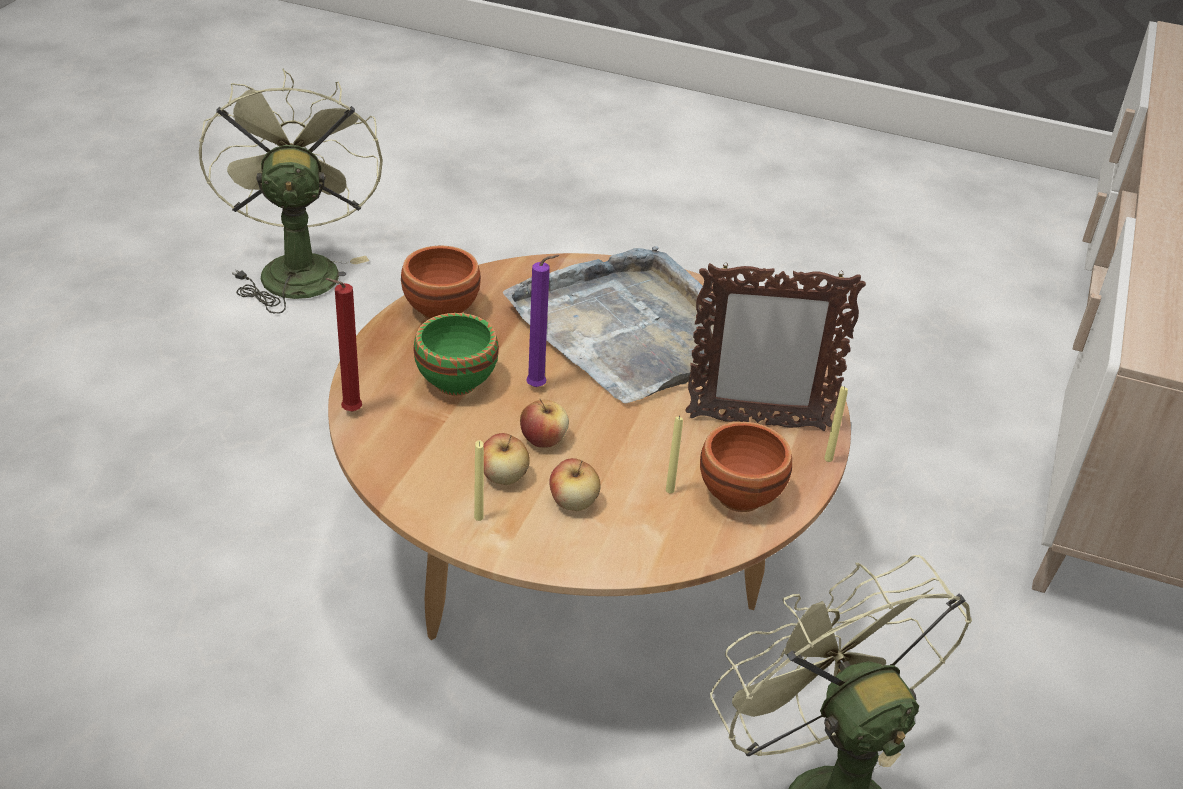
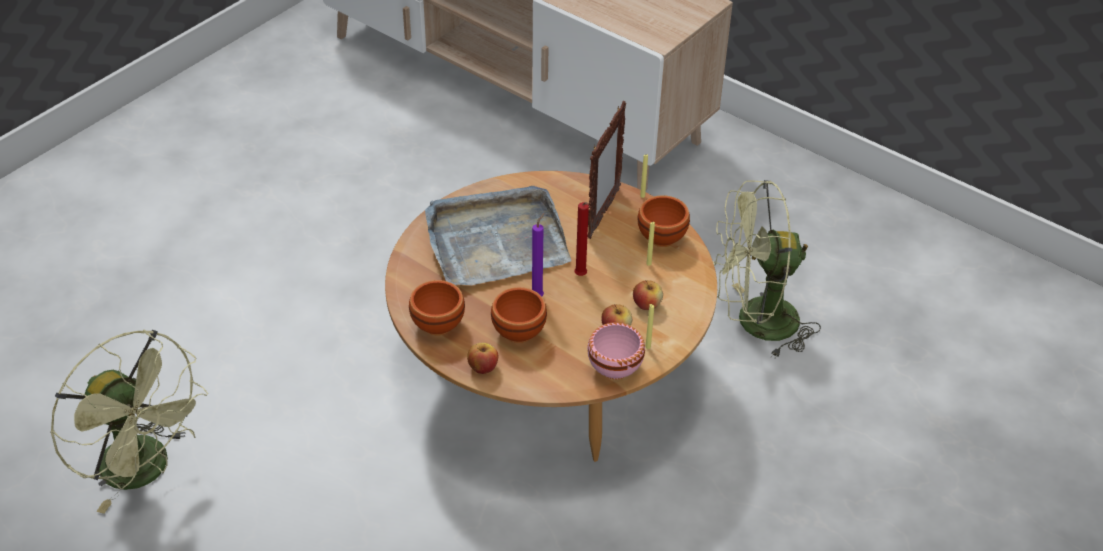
camera: 70 degrees left, 5 degrees up
green fan [199,68,383,314] -> green fan turned 150 degrees counterclockwise [50,330,208,514]
red candle [326,278,362,411] -> red candle moved to [574,202,589,276]
green bowl [413,313,499,396] -> brown bowl [491,287,547,343]
apple [520,399,569,448] -> apple moved to [467,343,498,374]
none -> pink bowl [587,323,645,380]

